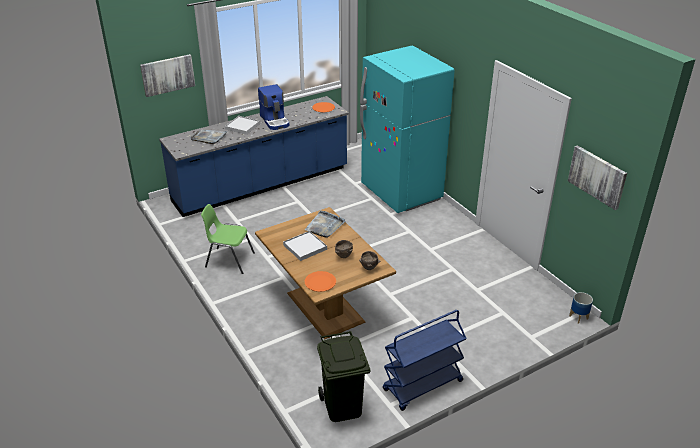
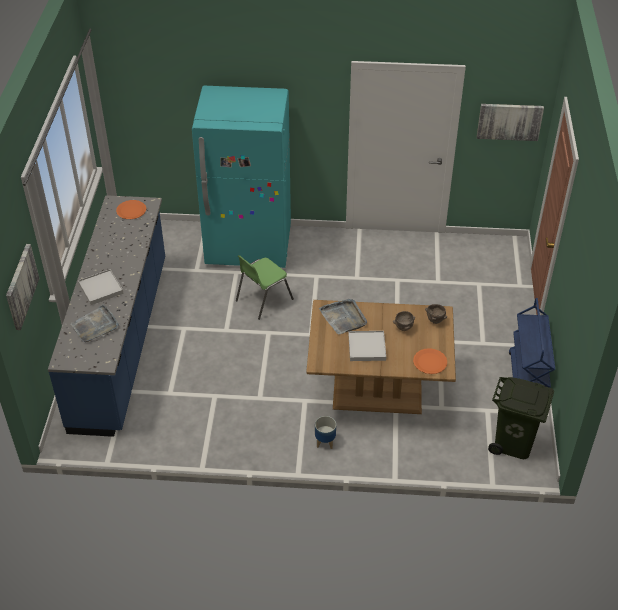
camera: 55 degrees left, 10 degrees up
green chair [201,204,255,274] -> green chair moved to [236,255,294,320]
coffee machine [258,84,289,130] -> none
planter [569,292,593,324] -> planter moved to [315,416,336,449]

